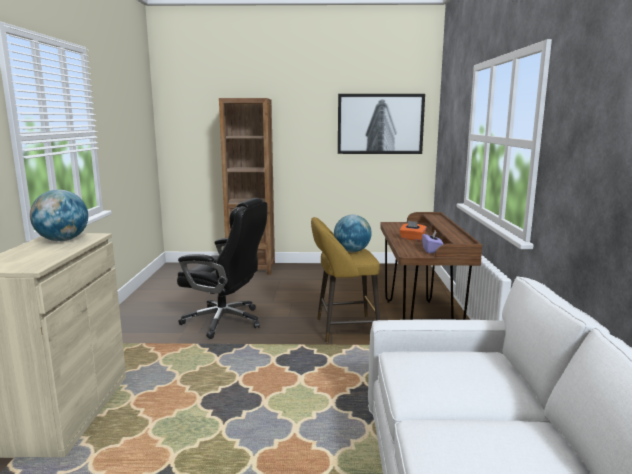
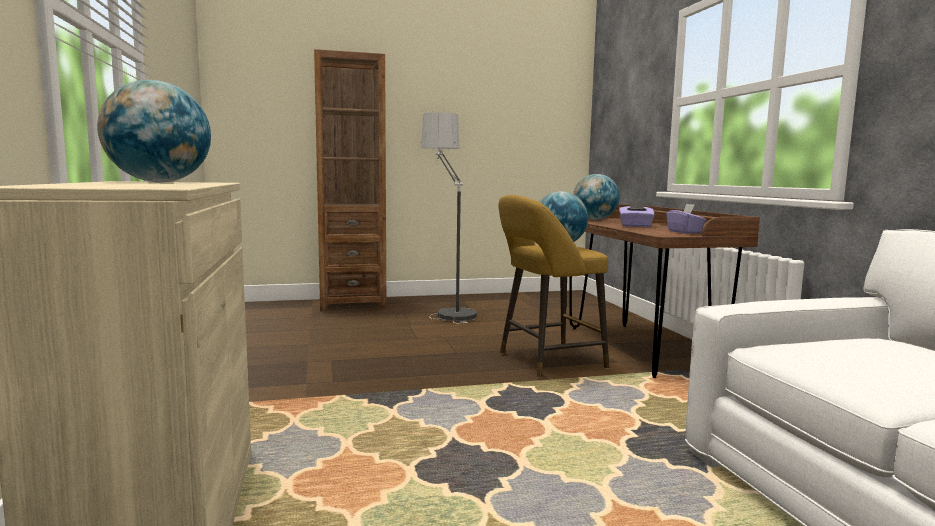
camera: 15 degrees left, 5 degrees down
black office chair [177,198,267,339] -> none
picture [338,94,425,154] -> none
orange tissue box [399,221,426,241] -> purple tissue box [619,200,655,227]
none -> floor lamp [421,112,477,323]
none -> globe [573,174,620,220]

